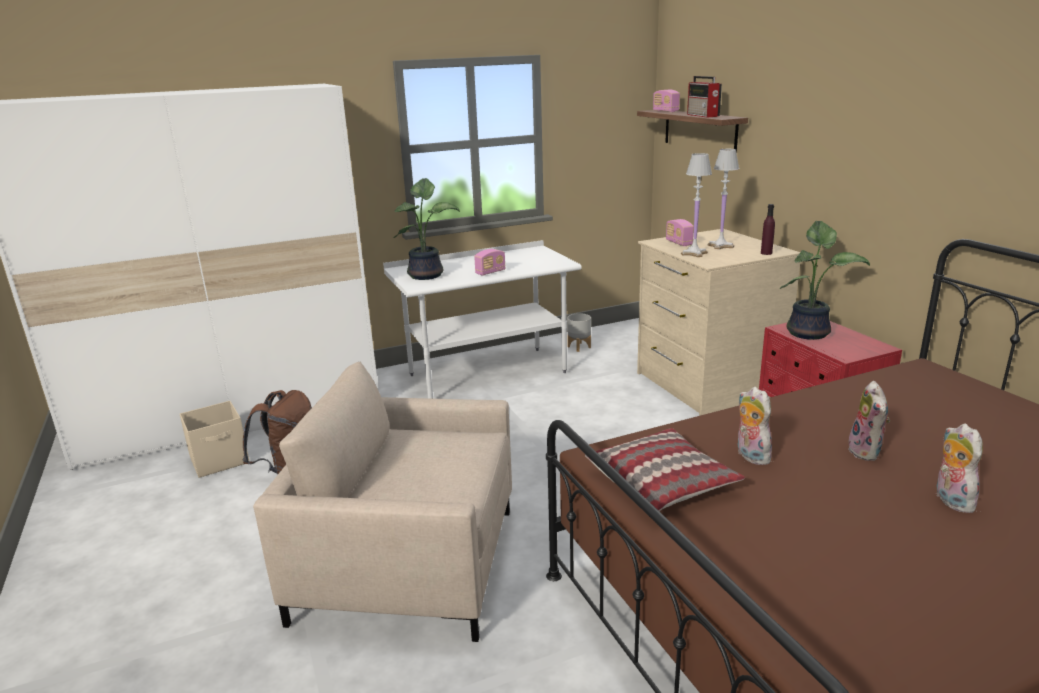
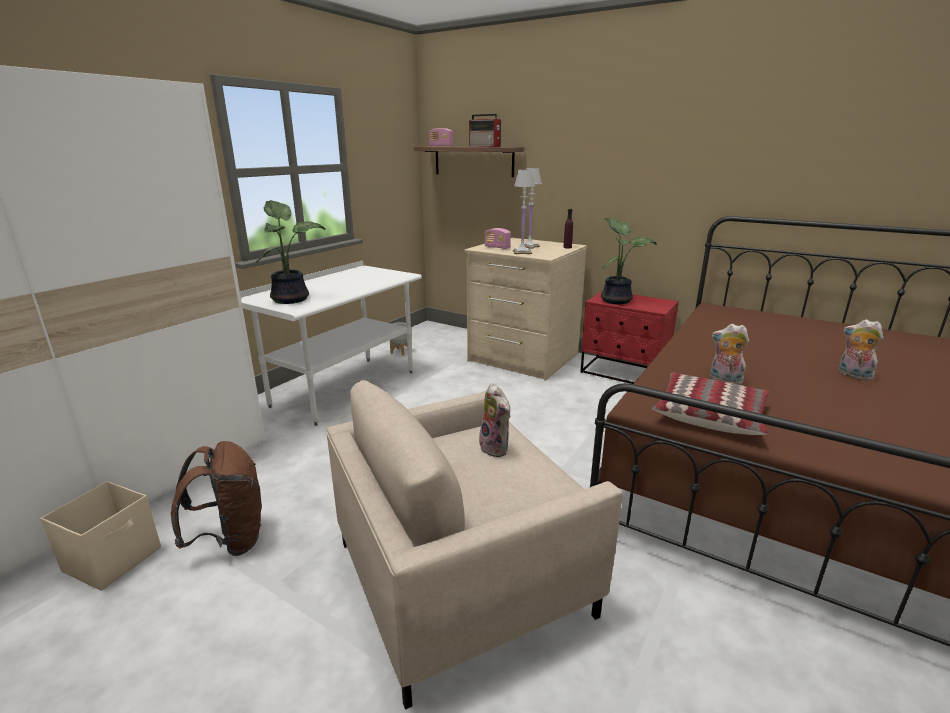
camera: 35 degrees left, 0 degrees up
radio [474,249,506,276] -> none
plush toy [848,381,890,461] -> plush toy moved to [479,383,510,457]

